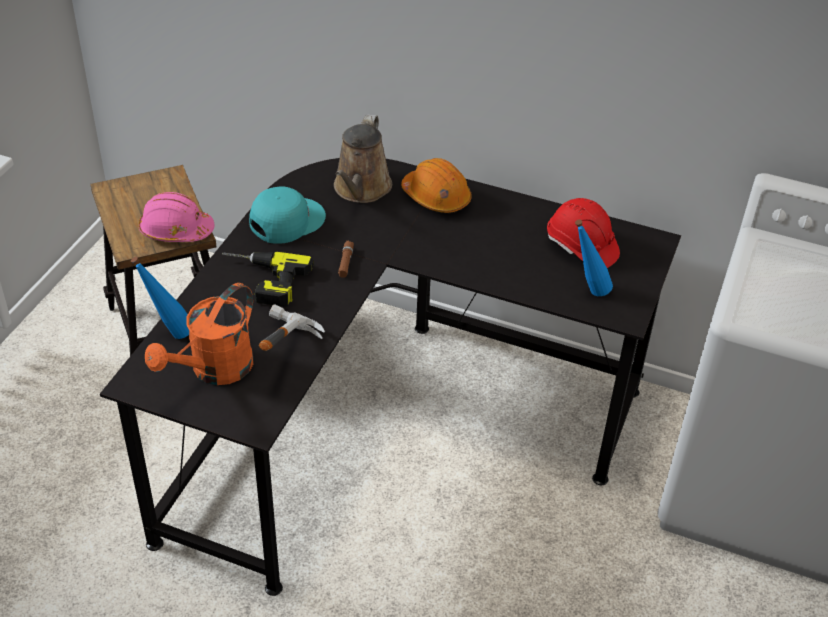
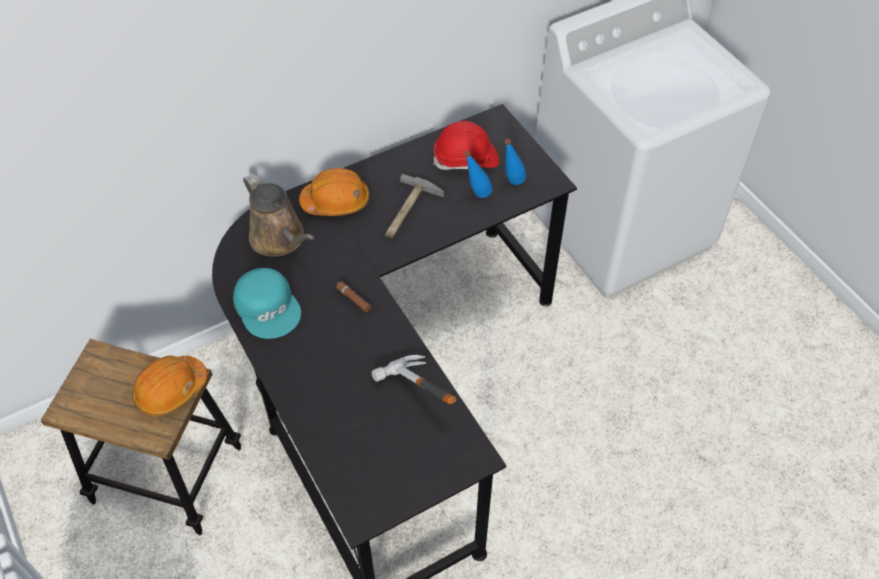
camera: 50 degrees left, 10 degrees up
blue bottle [131,257,189,339] -> blue bottle moved to [464,151,493,198]
pink hard hat [139,192,215,242] -> orange hard hat [132,356,207,416]
orange watering can [145,283,253,385] -> none
power drill [222,252,314,307] -> none
turquoise cap [249,186,326,244] -> turquoise cap turned 150 degrees clockwise [233,268,301,339]
none -> hammer [385,174,444,238]

